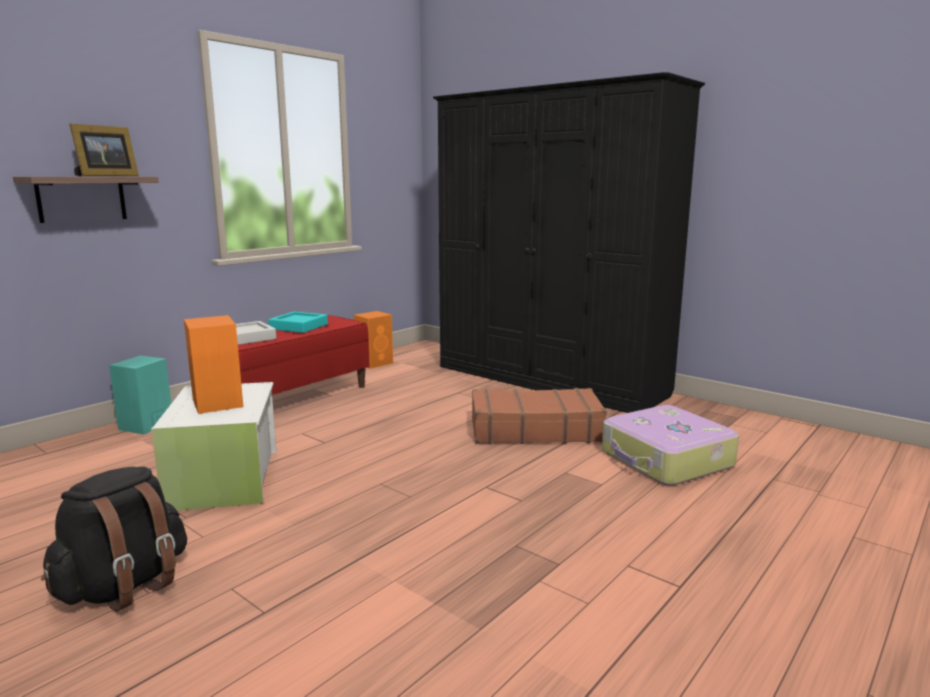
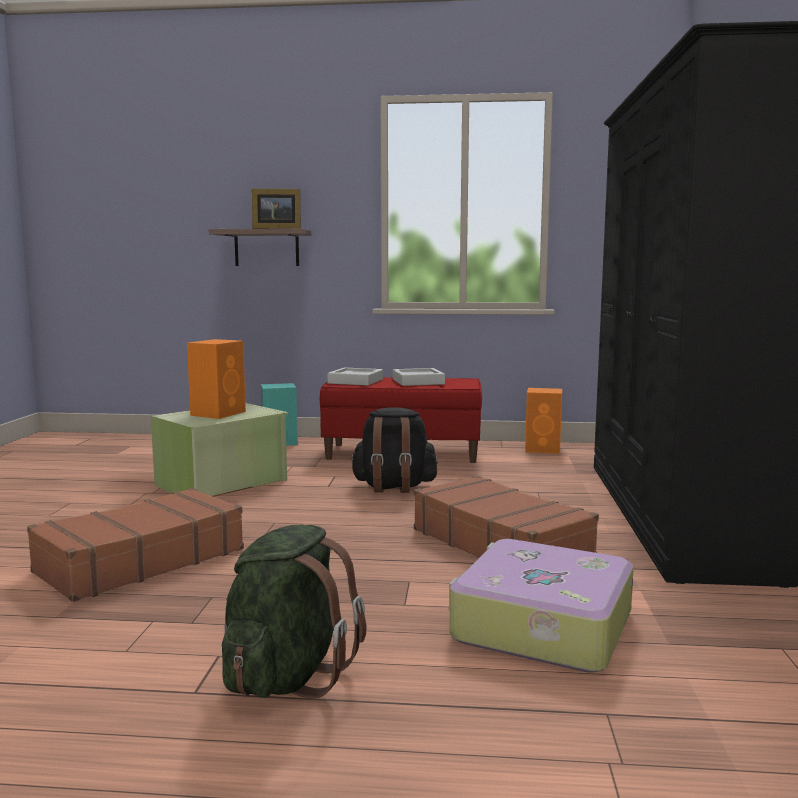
camera: 55 degrees right, 5 degrees down
black backpack [41,467,187,612] -> black backpack moved to [350,407,438,493]
white storage box [151,382,277,510] -> green storage box [151,403,288,497]
turquoise tray [268,312,328,333] -> grey tray [393,368,445,386]
none -> brown suitcase [27,488,244,602]
none -> green backpack [222,525,366,699]

